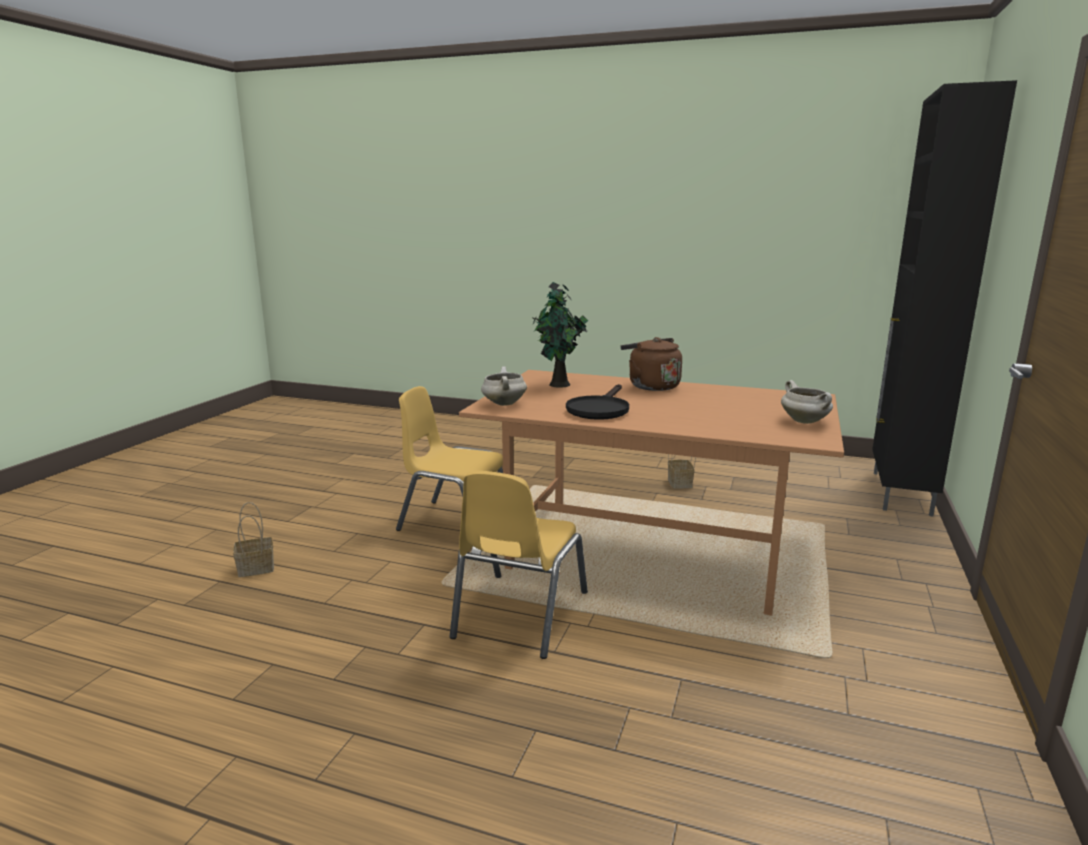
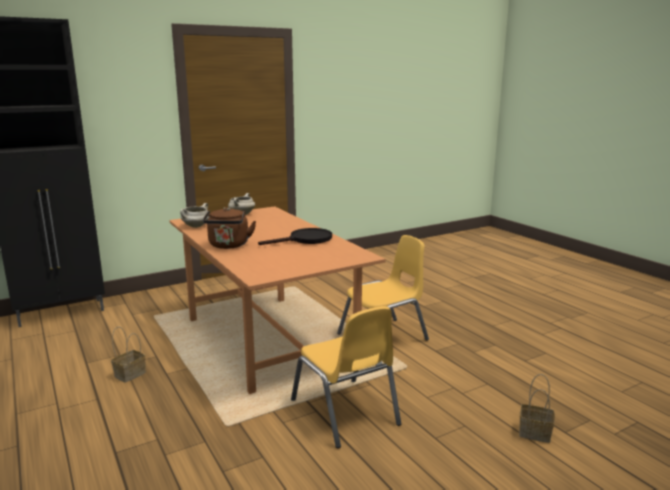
camera: 140 degrees left, 0 degrees up
white cooking pot [481,366,527,406] -> white cooking pot moved to [180,203,210,228]
potted plant [532,282,588,388] -> none

